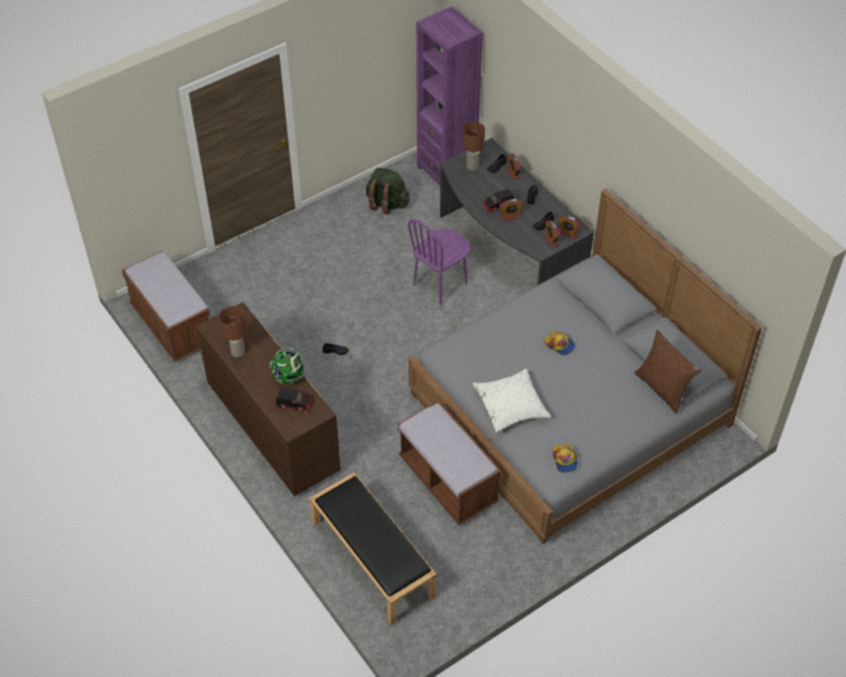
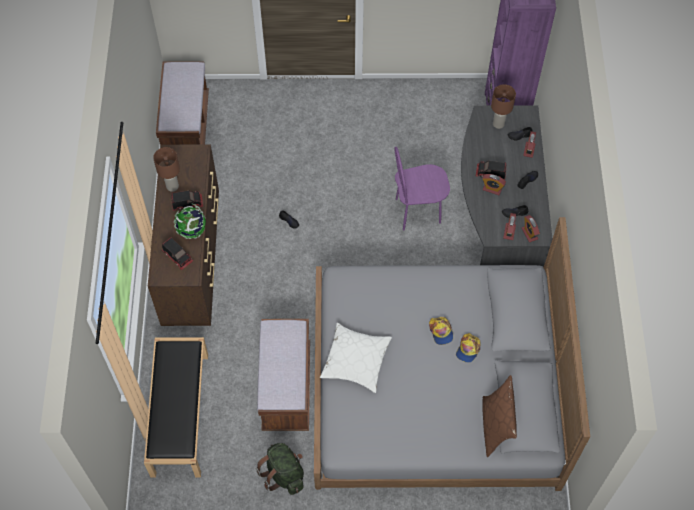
camera: 35 degrees right, 10 degrees up
green backpack [366,168,410,215] -> green backpack moved to [256,443,304,495]
cap [553,444,578,473] -> cap moved to [456,333,481,363]
none -> toy truck [171,191,203,211]

